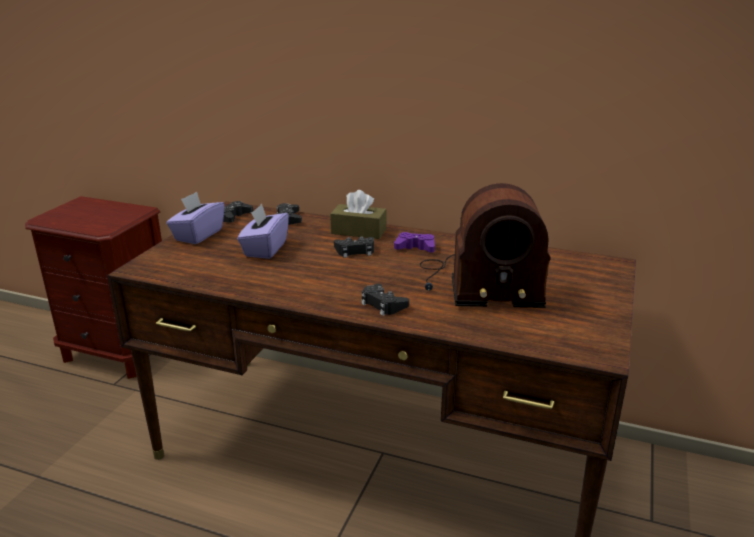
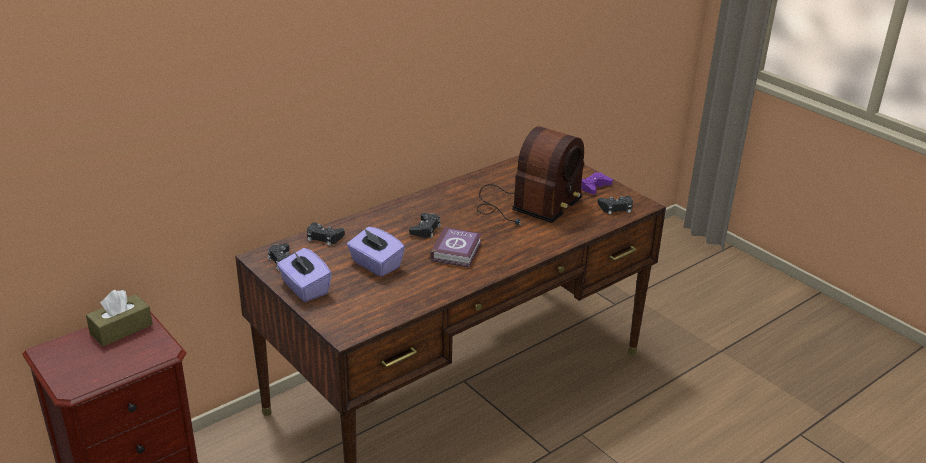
camera: 60 degrees left, 5 degrees up
brown tissue box [330,190,387,239] -> brown tissue box moved to [86,290,153,347]
black game controller [361,284,409,316] -> black game controller moved to [597,196,633,214]
purple game controller [394,232,435,253] -> purple game controller moved to [581,172,613,194]
none -> book [430,226,482,268]

